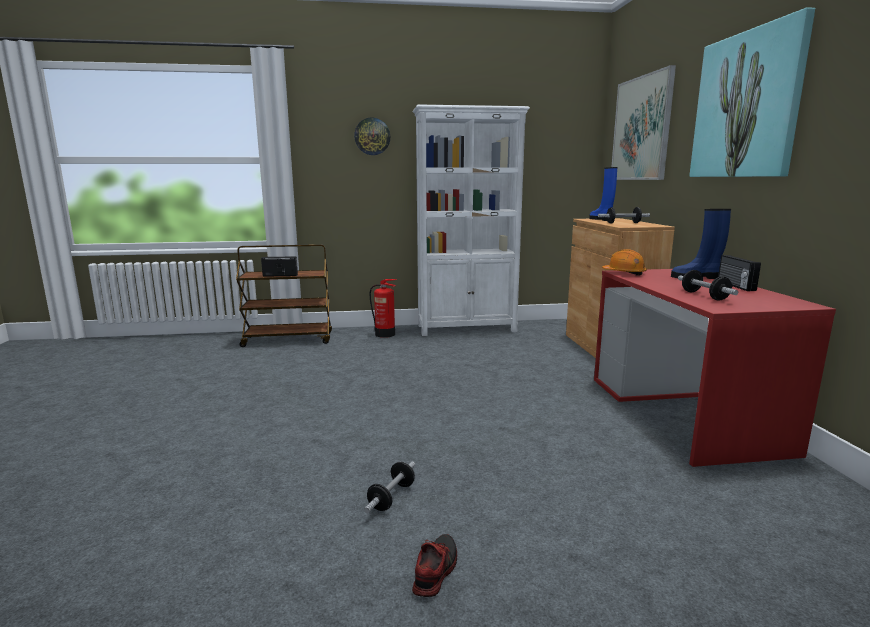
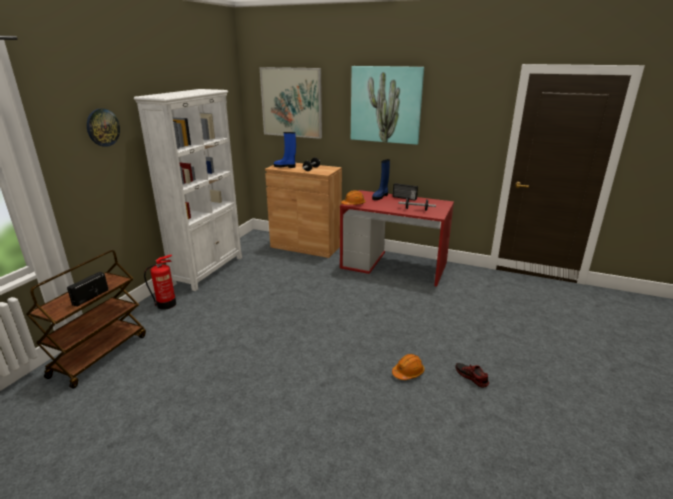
camera: 60 degrees left, 10 degrees up
dumbbell [364,462,415,513] -> orange hard hat [392,354,424,380]

